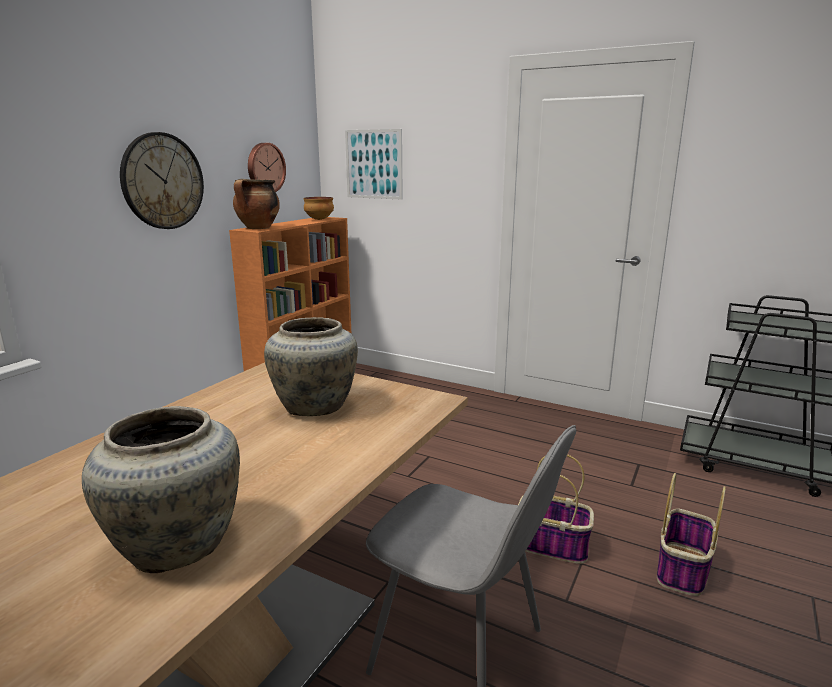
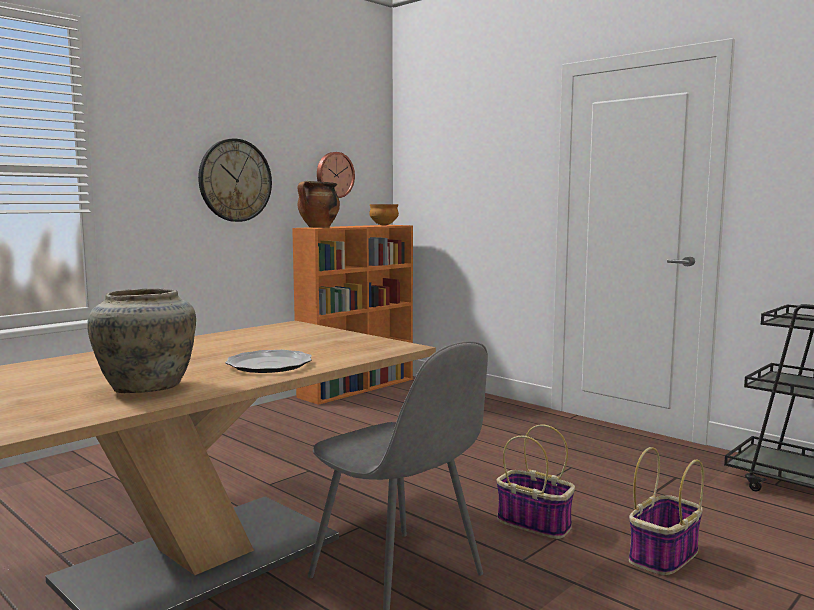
camera: 15 degrees right, 10 degrees down
beige vase [264,317,358,416] -> none
picture [345,129,403,200] -> none
none -> plate [225,350,312,373]

